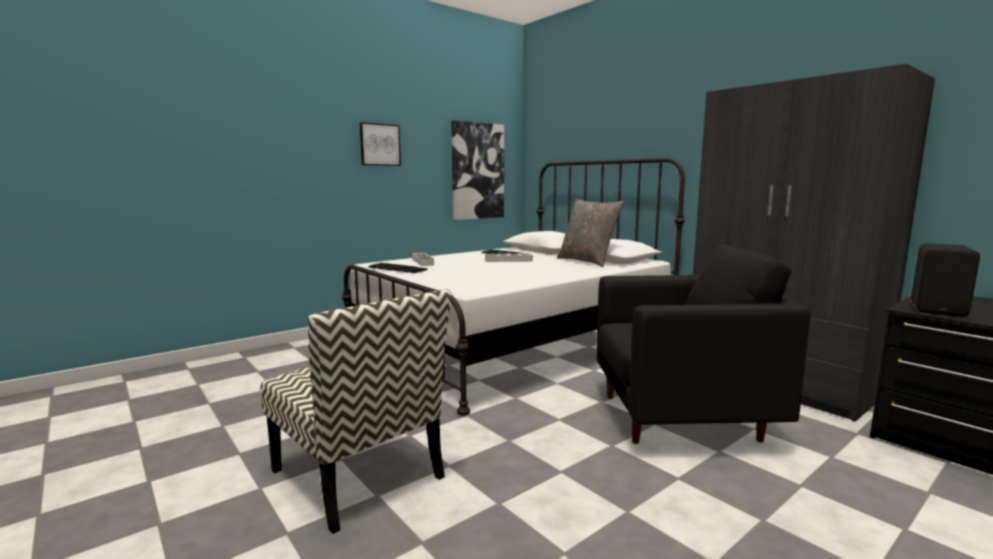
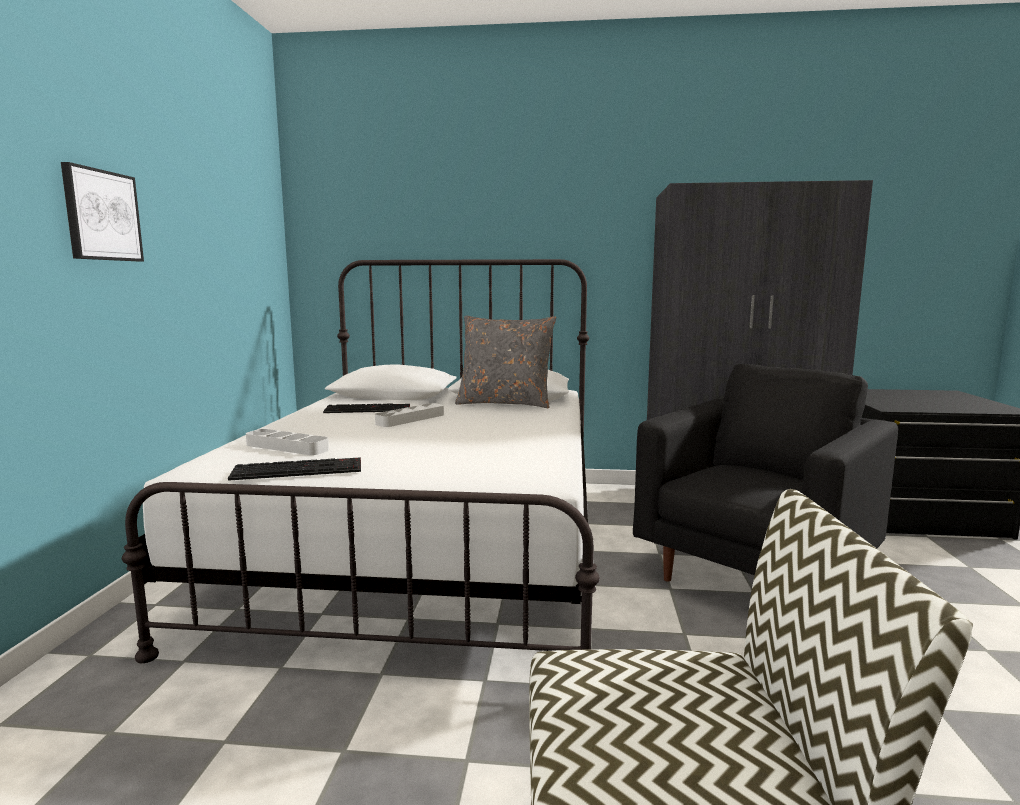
camera: 45 degrees left, 0 degrees up
picture [451,120,504,220] -> none
black speaker [911,243,980,317] -> none

